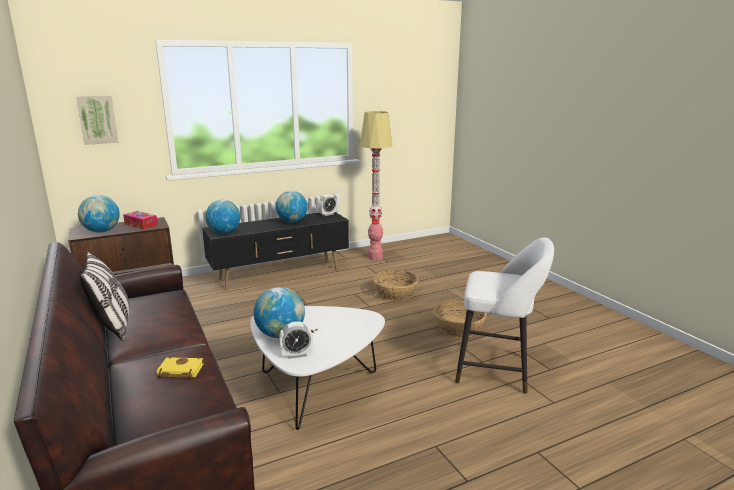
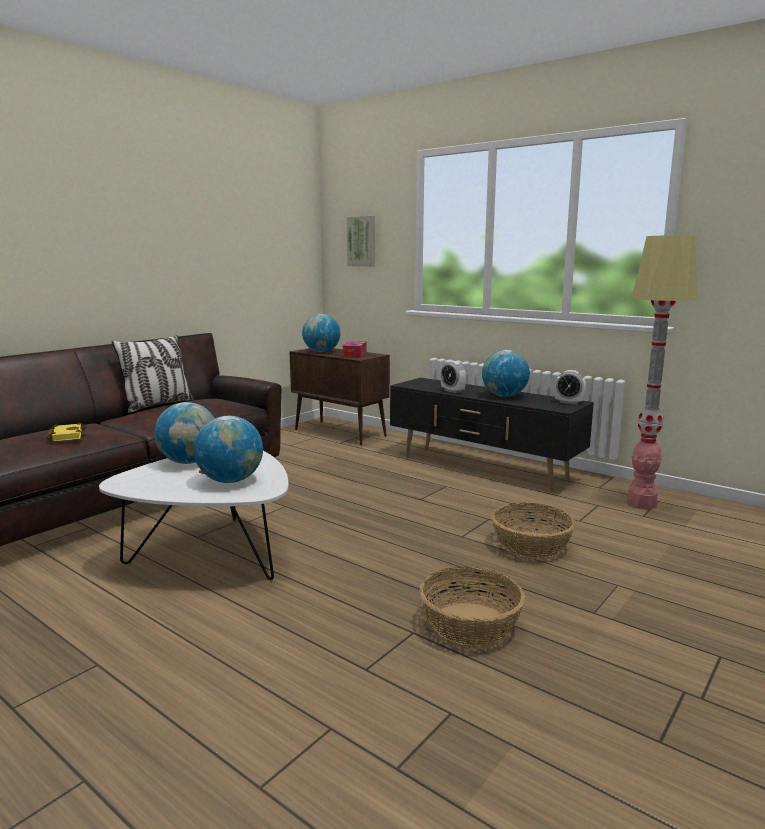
camera: 65 degrees right, 5 degrees down
globe [205,200,240,234] -> globe moved to [194,416,263,483]
alarm clock [279,321,313,359] -> alarm clock moved to [441,361,466,393]
white stool [455,238,554,394] -> none

